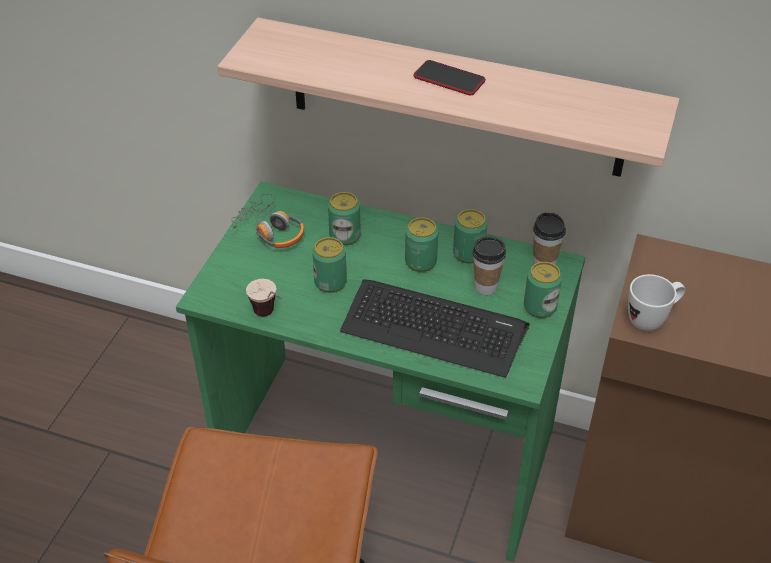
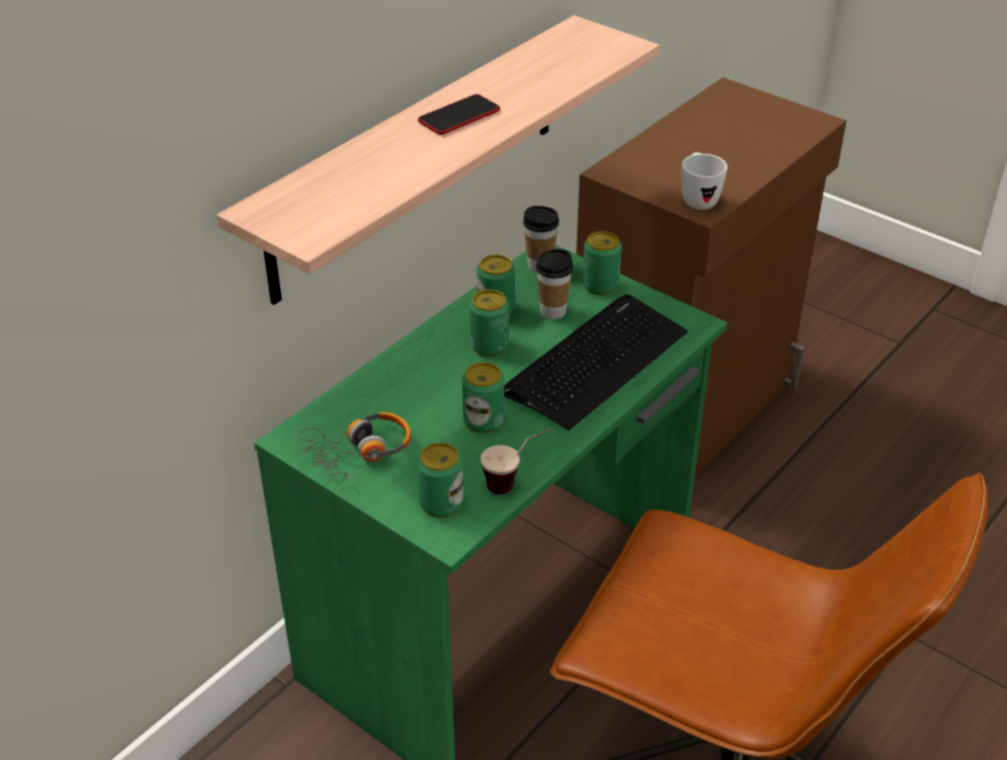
camera: 70 degrees left, 5 degrees down
can [328,192,361,246] -> can moved to [417,443,463,518]

